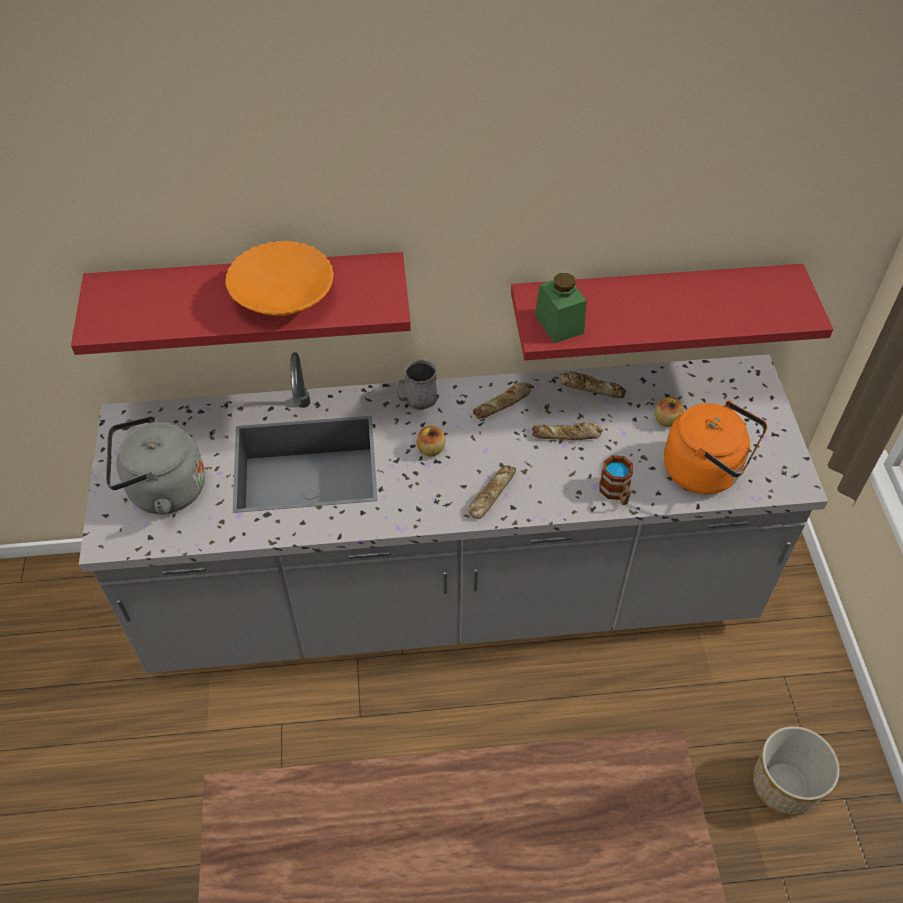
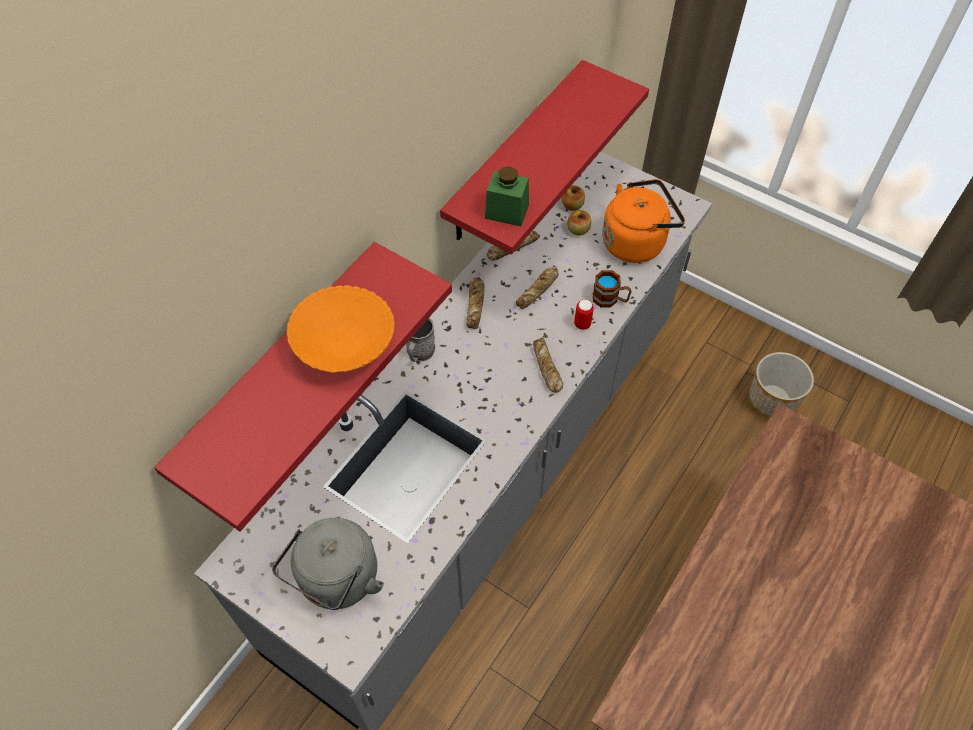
camera: 50 degrees left, 5 degrees up
apple [417,426,445,457] -> apple moved to [562,185,585,211]
none -> can [574,300,594,330]

